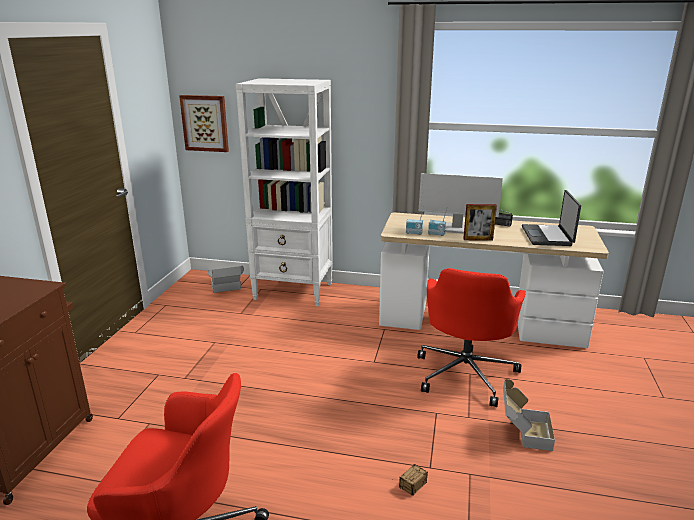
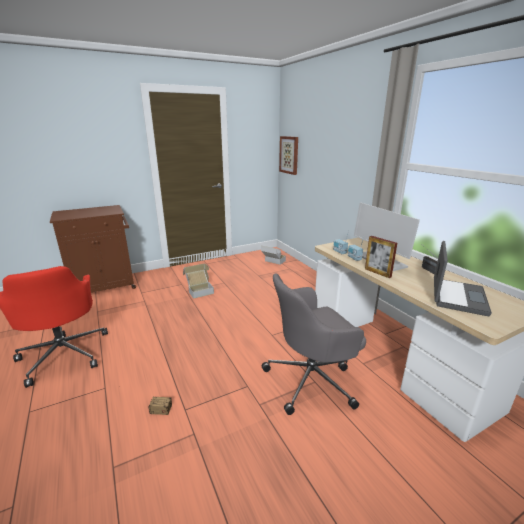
camera: 50 degrees right, 0 degrees up
white bookcase [235,78,333,306] -> none
red office chair [417,268,526,407] -> grey office chair [262,273,366,415]
cardboard box [503,379,555,451] -> cardboard box moved to [183,264,214,299]
laptop [522,190,581,246] -> laptop turned 150 degrees clockwise [434,241,492,316]

